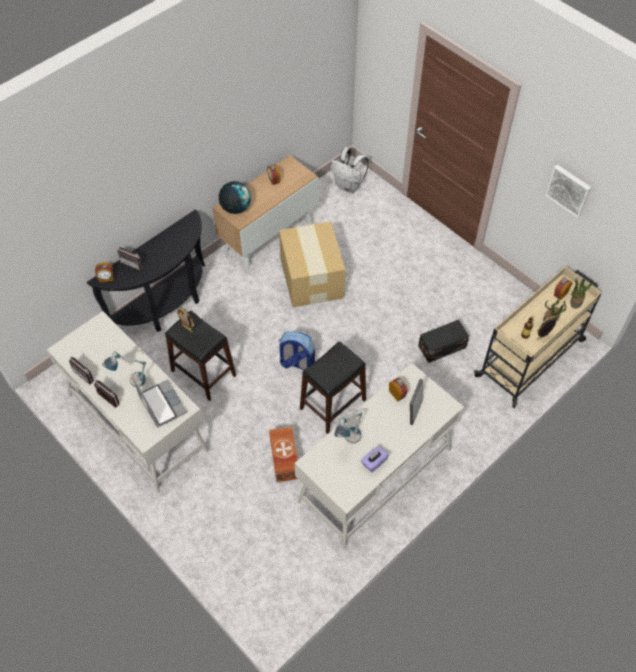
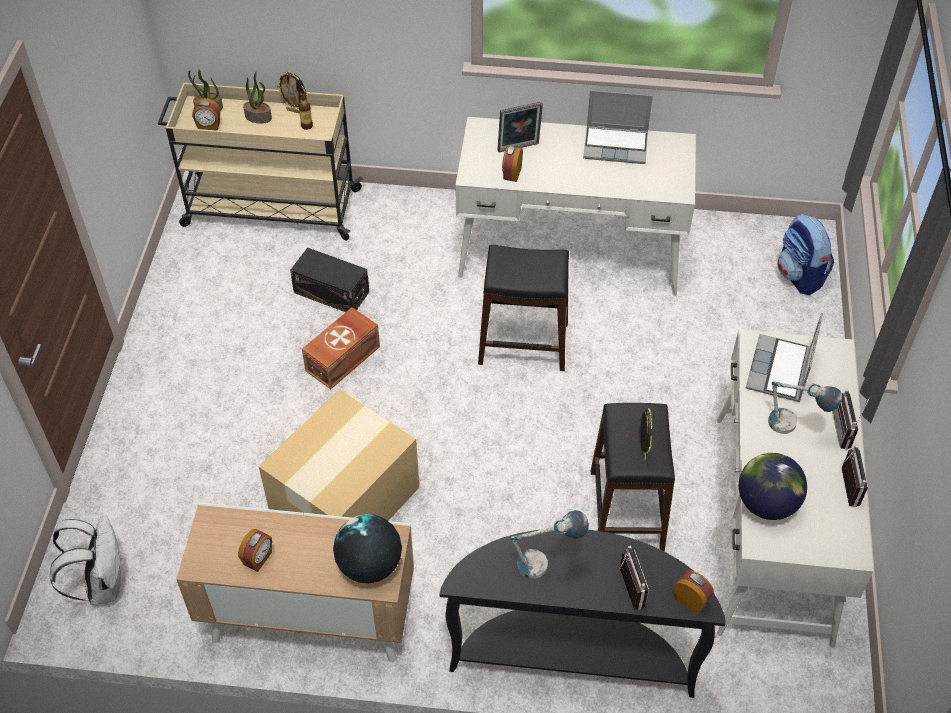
camera: 130 degrees left, 5 degrees down
brown storage box [269,427,298,482] -> brown storage box moved to [302,307,380,389]
backpack [278,331,315,370] -> backpack moved to [777,214,834,295]
table lamp [334,412,363,443] -> table lamp moved to [510,510,589,579]
purple tissue box [361,446,389,473] -> laptop [583,90,653,164]
picture [545,165,591,218] -> none
none -> globe [739,453,807,520]

